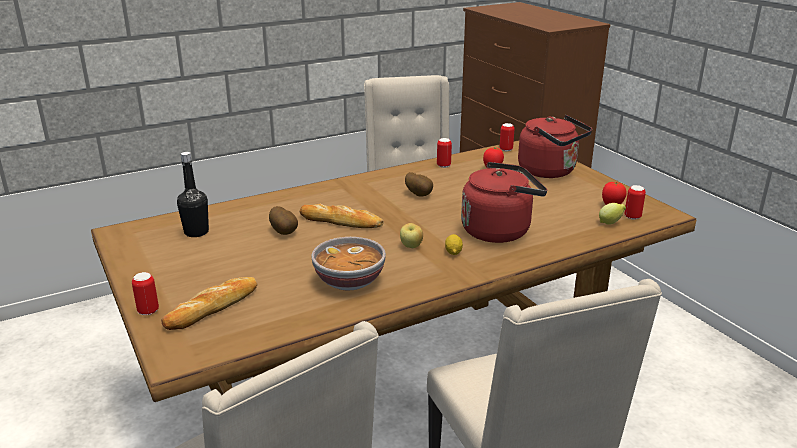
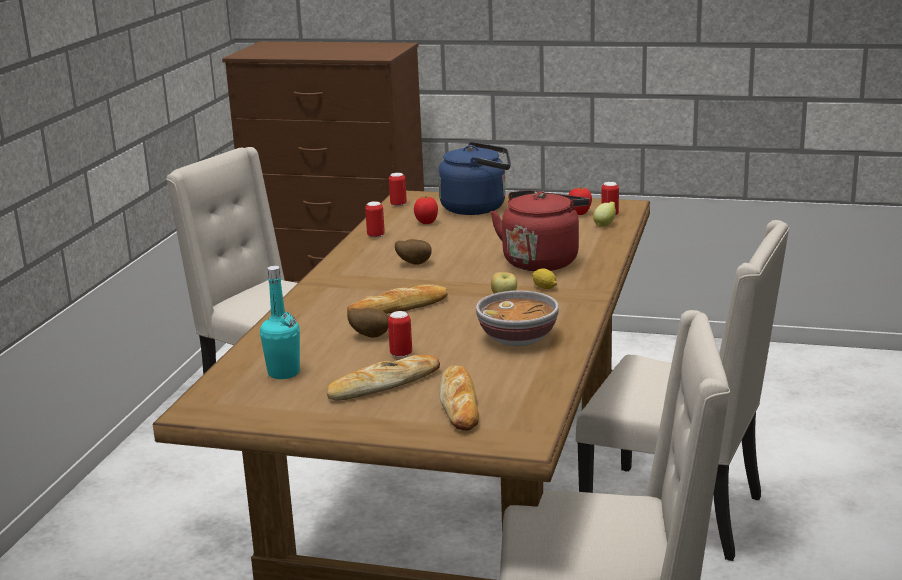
camera: 45 degrees left, 5 degrees down
can [132,272,159,315] -> can moved to [388,311,412,358]
black bottle [177,152,209,237] -> turquoise bottle [260,266,300,379]
red kettle [518,115,592,178] -> blue kettle [438,142,511,215]
none -> bread [327,355,440,401]

